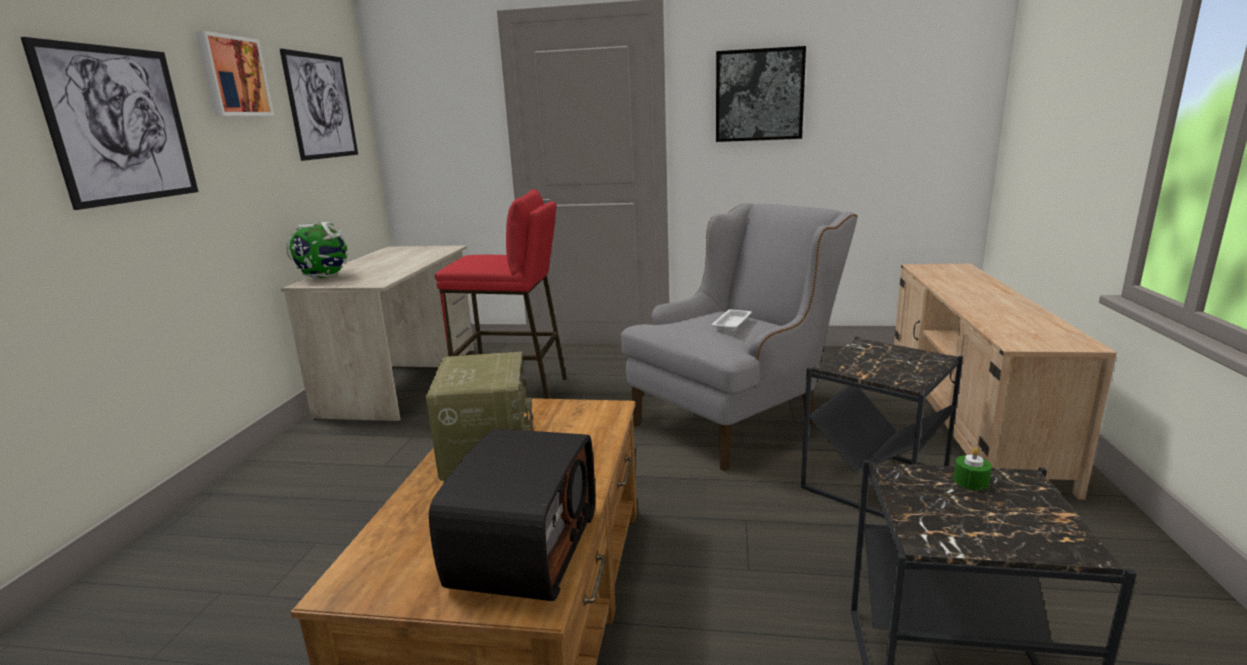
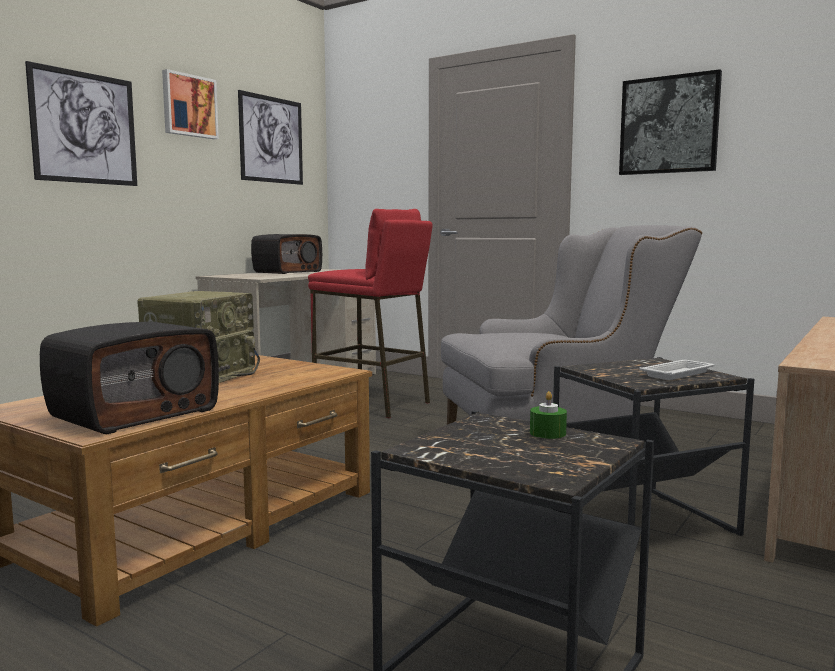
camera: 25 degrees right, 10 degrees down
globe [286,221,349,279] -> none
white tray [711,309,752,331] -> white tray moved to [640,360,715,380]
none -> radio [251,234,322,274]

